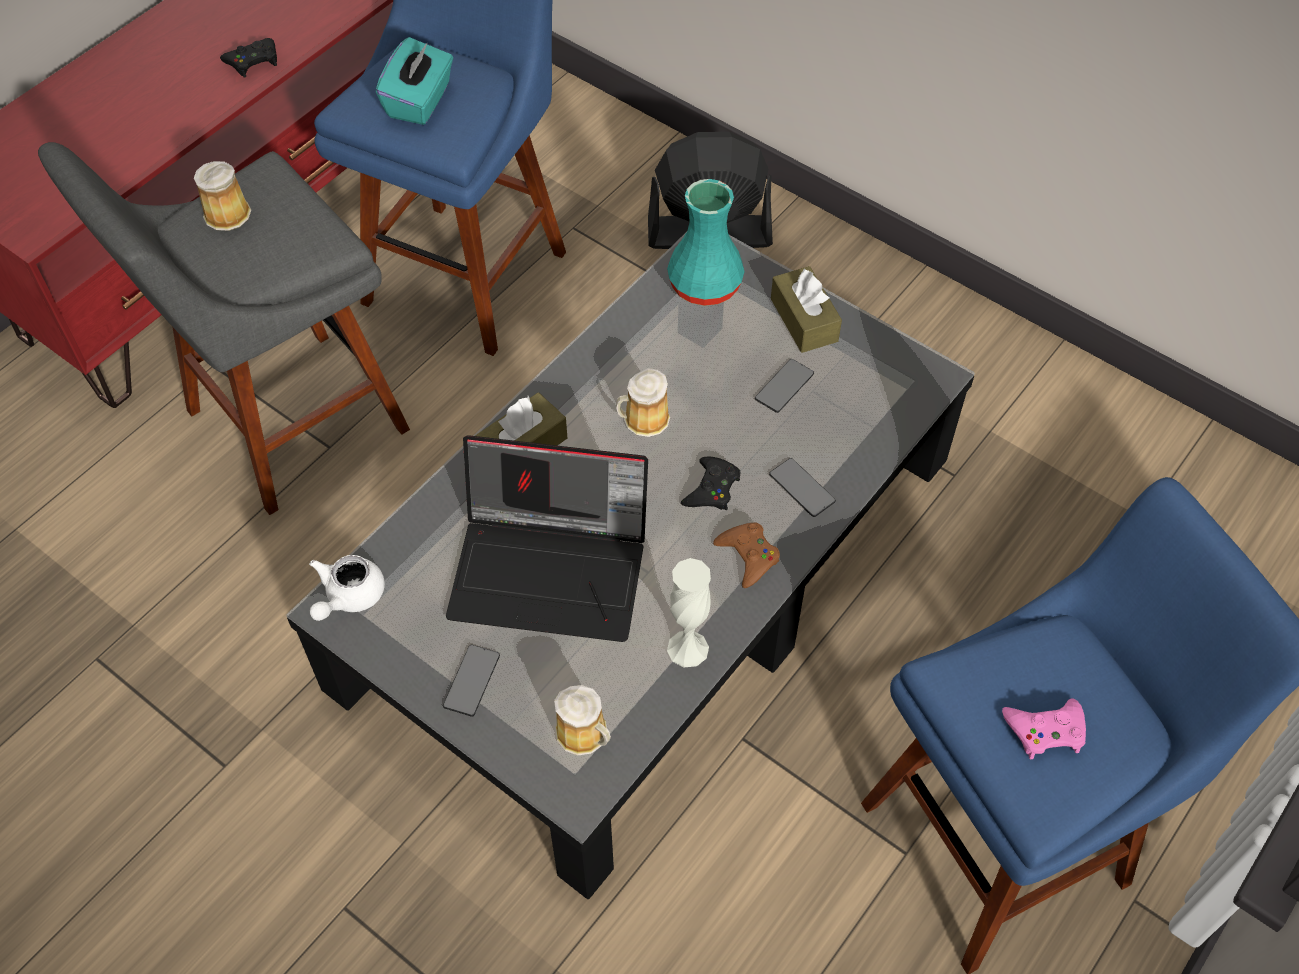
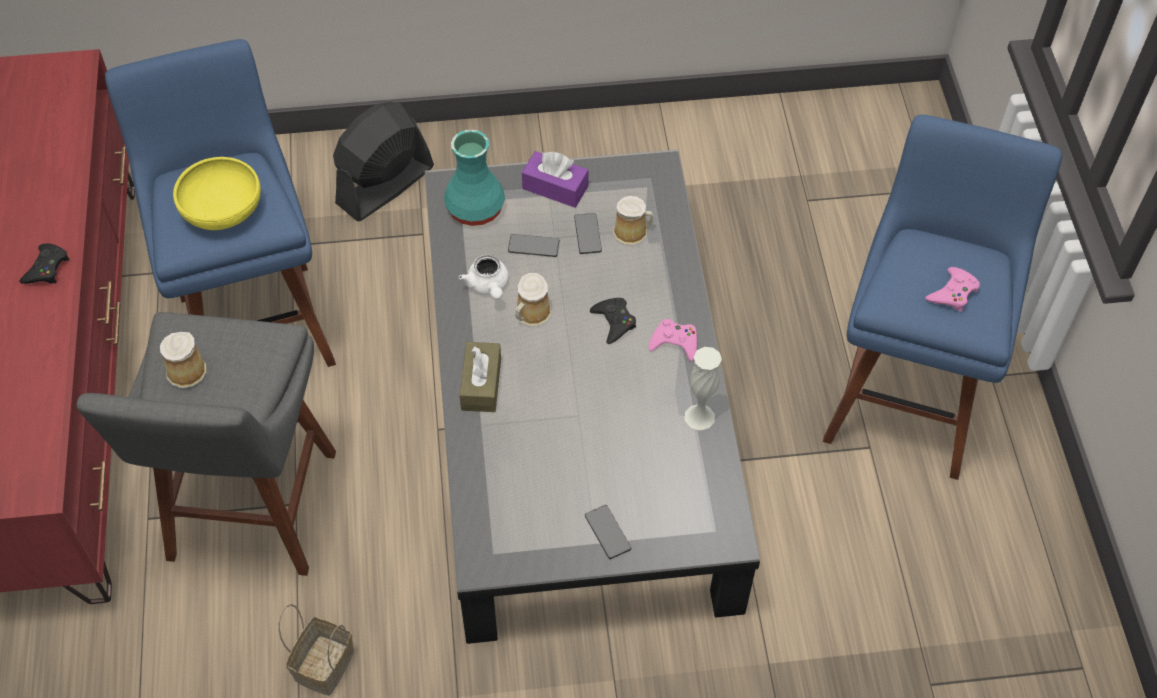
camera: 45 degrees left, 0 degrees up
white teapot [309,555,385,621] -> white teapot moved to [459,254,509,300]
turquoise tissue box [376,37,453,125] -> yellow bowl [173,157,261,230]
laptop [446,435,648,642] -> none
mug [554,685,611,755] -> mug moved to [613,196,654,245]
brown game controller [713,523,780,588] -> pink game controller [648,319,697,361]
phone [769,458,836,517] -> phone moved to [508,234,559,257]
brown tissue box [771,266,842,353] -> purple tissue box [522,151,589,208]
none -> basket [279,604,354,696]

